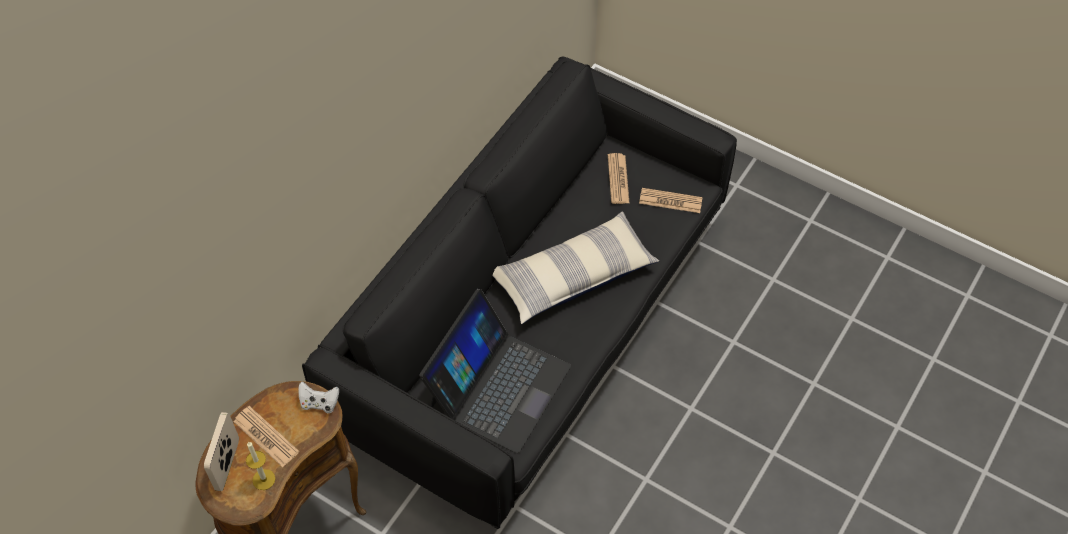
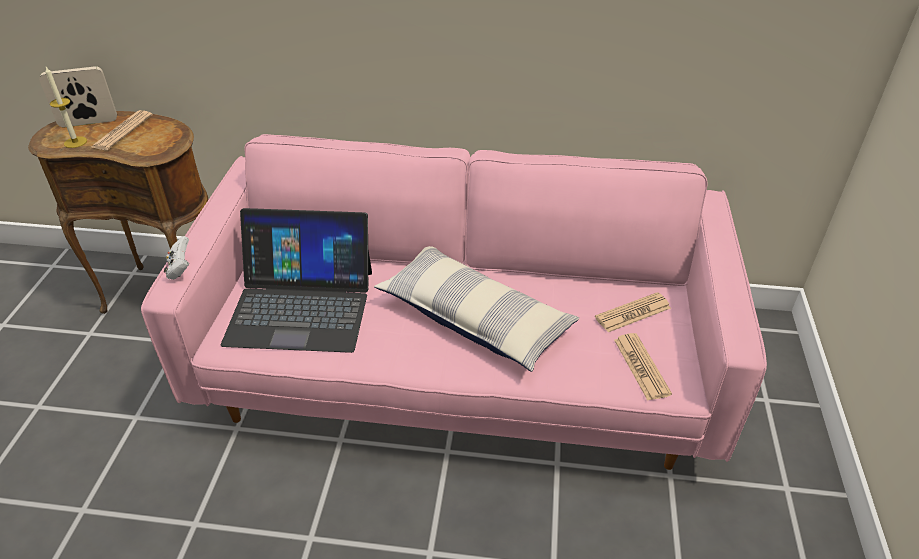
camera: 65 degrees right, 15 degrees down
white game controller [298,382,339,413] -> white game controller moved to [164,236,189,280]
black sofa [302,56,737,529] -> pink sofa [141,134,767,470]

